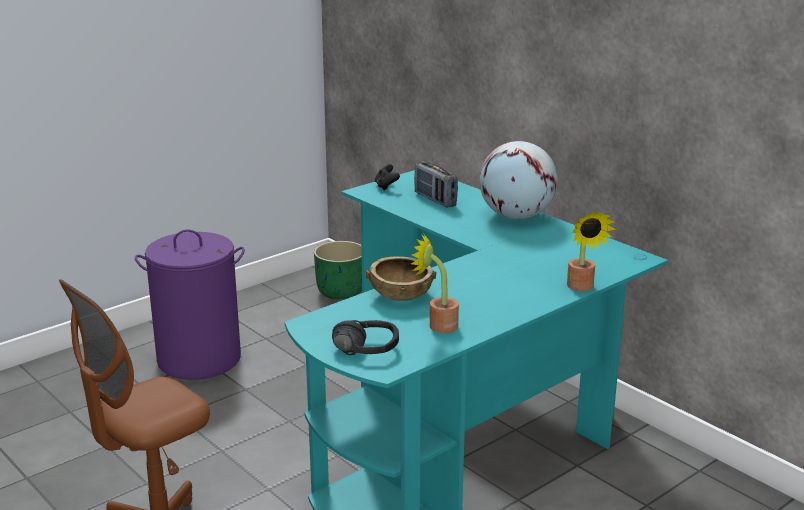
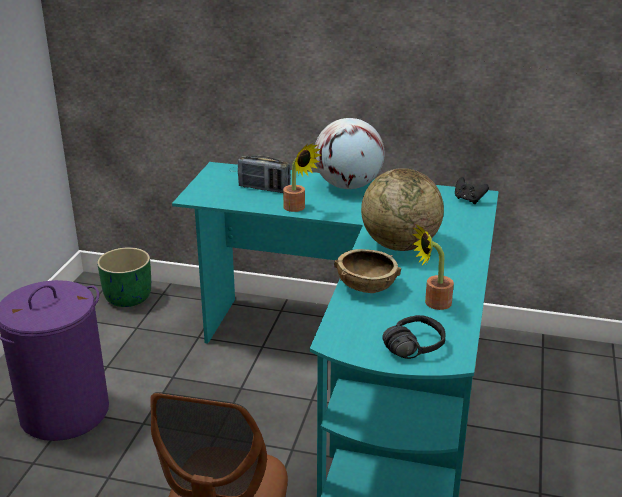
camera: 35 degrees left, 5 degrees up
black game controller [375,164,400,190] -> black game controller moved to [455,177,489,204]
potted plant [567,211,616,291] -> potted plant moved to [283,144,321,212]
none -> globe [361,168,444,251]

